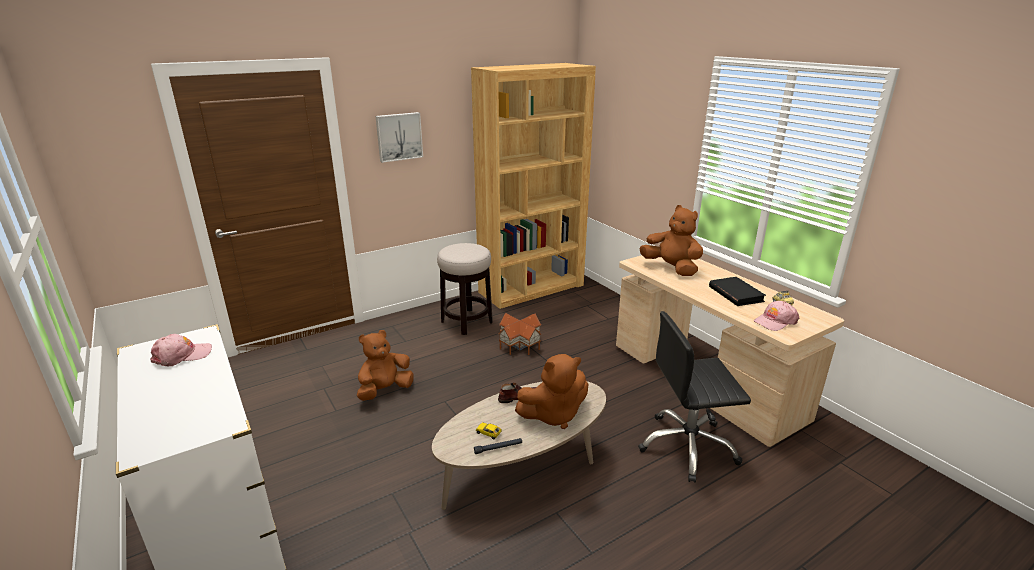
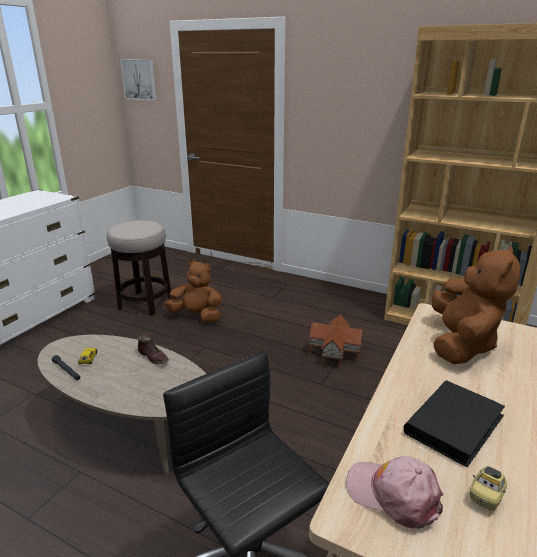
camera: 60 degrees right, 0 degrees up
pink cap [150,334,212,366] -> none
picture [376,112,423,163] -> picture moved to [120,59,157,101]
stool [437,243,493,335] -> stool moved to [107,220,171,315]
brown plush toy [515,354,588,429] -> none

